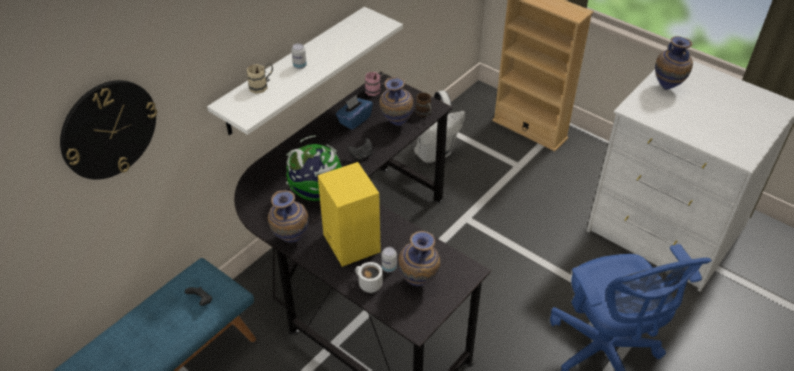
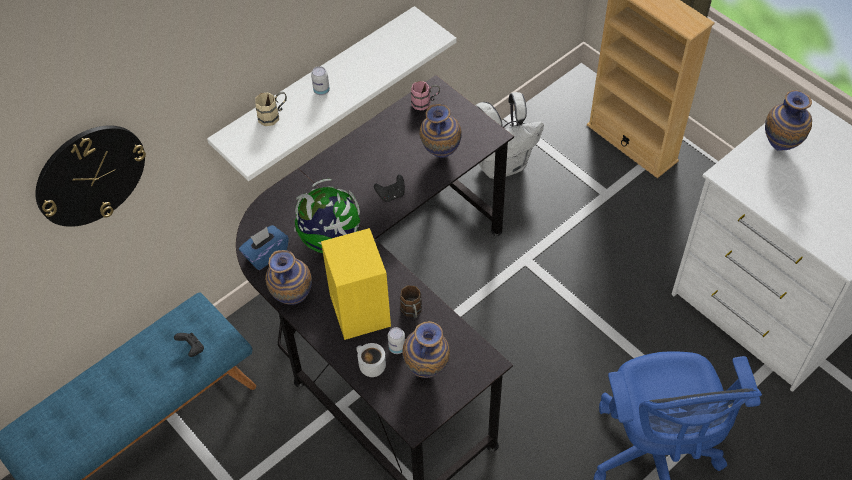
camera: 10 degrees right, 10 degrees up
blue tissue box [336,95,373,130] -> blue tissue box moved to [239,225,289,270]
brown mug [416,93,431,117] -> brown mug moved to [400,285,422,318]

